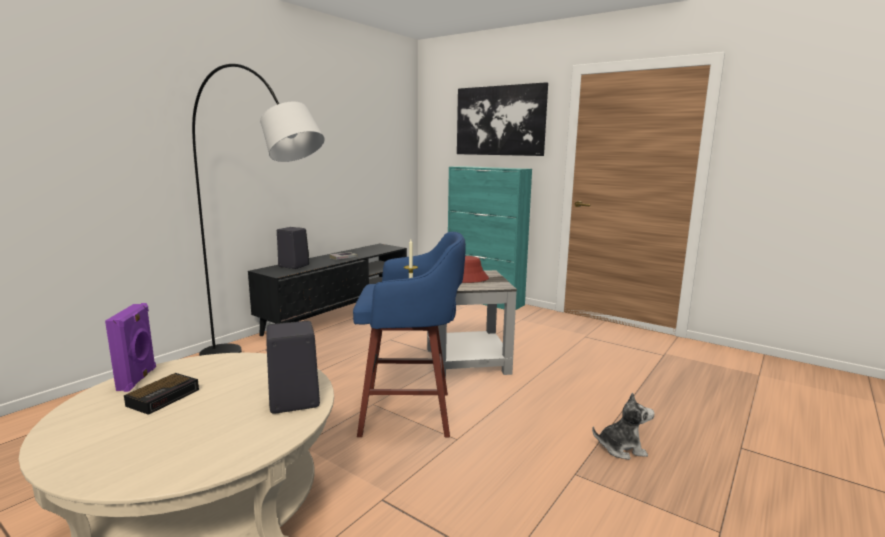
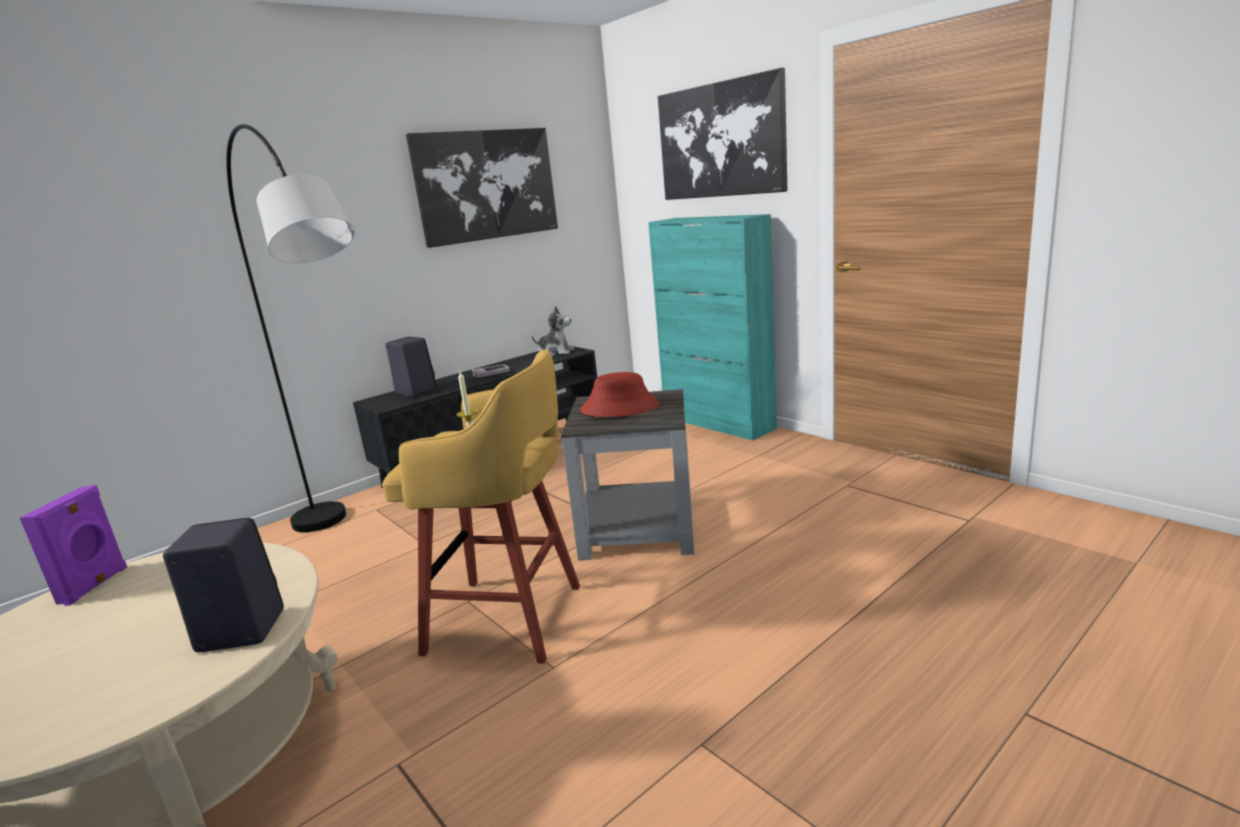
camera: 15 degrees right, 5 degrees up
alarm clock [124,373,199,415] -> none
blue stool [353,232,466,437] -> yellow stool [382,349,580,664]
plush toy [592,393,654,460] -> plush toy moved to [531,306,574,356]
none -> picture [406,128,558,248]

